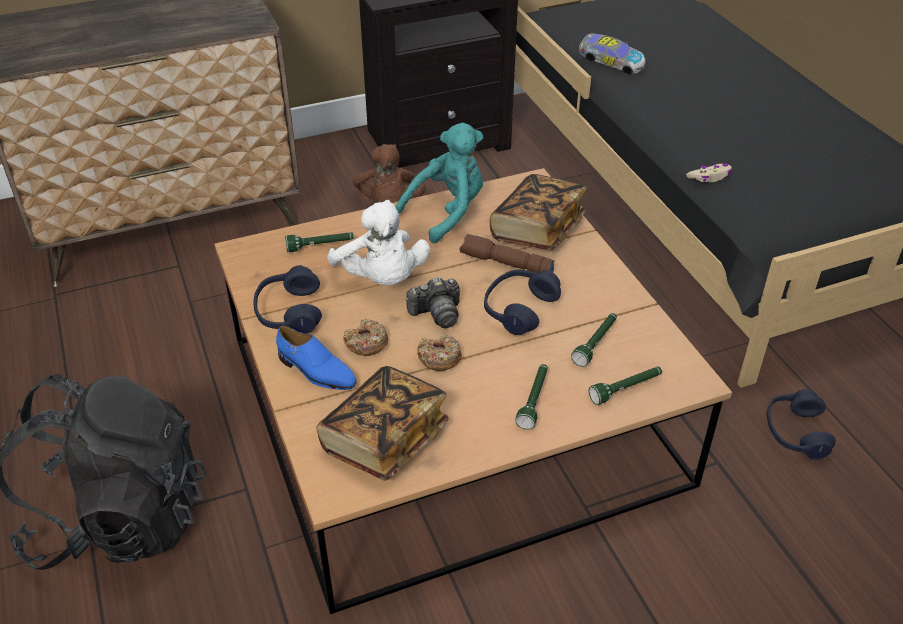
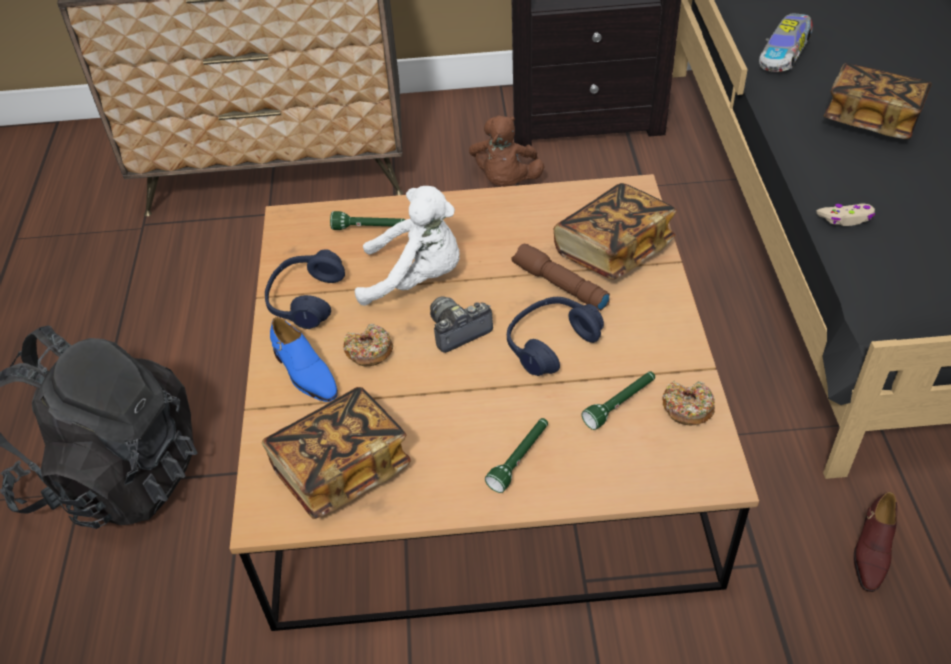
camera: 20 degrees right, 5 degrees up
white plush toy [327,200,430,285] -> white plush toy turned 75 degrees counterclockwise [355,186,460,306]
turquoise plush toy [396,123,484,243] -> none
camera [406,277,460,328] -> camera turned 150 degrees clockwise [430,296,493,353]
donut [417,334,462,371] -> donut moved to [663,381,715,425]
toy car [578,33,646,75] -> toy car turned 75 degrees clockwise [759,14,813,72]
green flashlight [589,367,662,405] -> none
blue headphones [767,389,836,460] -> brown shoe [853,492,897,592]
none -> book [823,63,932,139]

